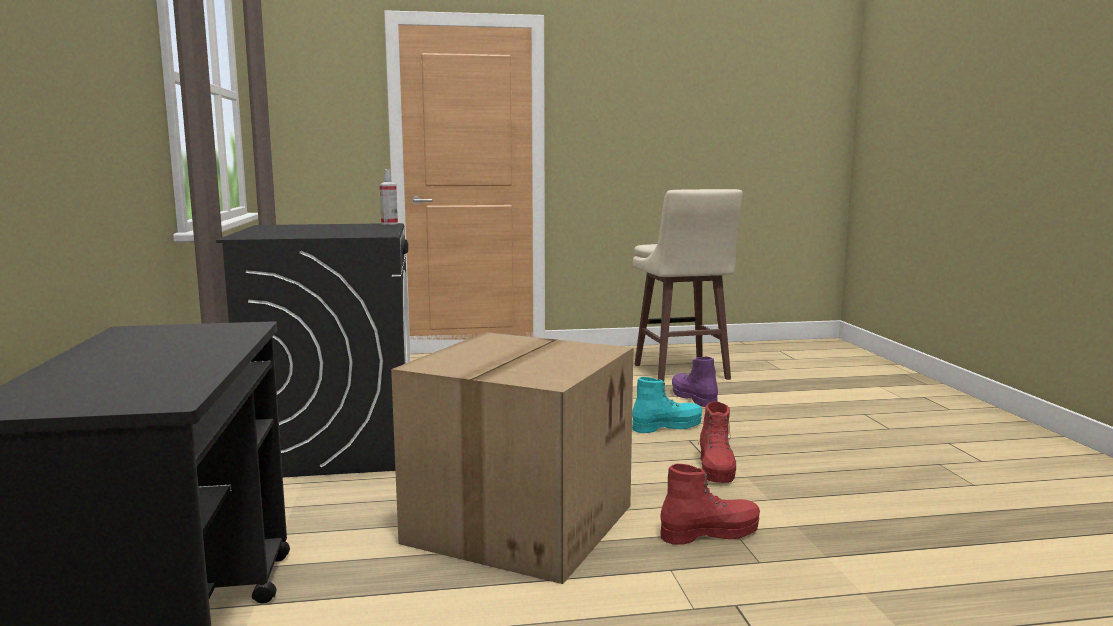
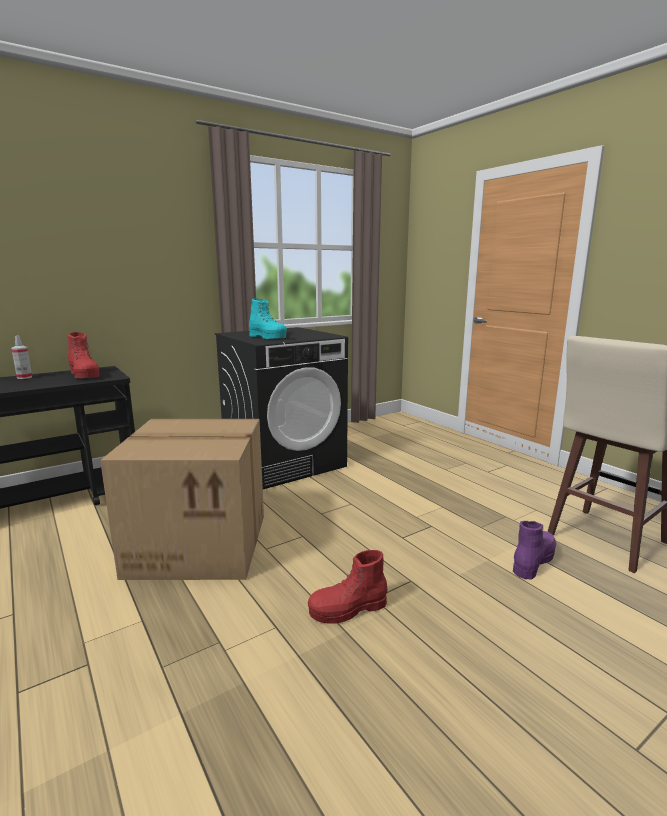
camera: 65 degrees right, 5 degrees up
spray bottle [380,169,398,225] -> spray bottle moved to [11,336,32,379]
turquoise boot [632,377,702,433] -> turquoise boot moved to [249,298,287,339]
red boot [660,464,760,545] -> red boot moved to [67,332,99,378]

